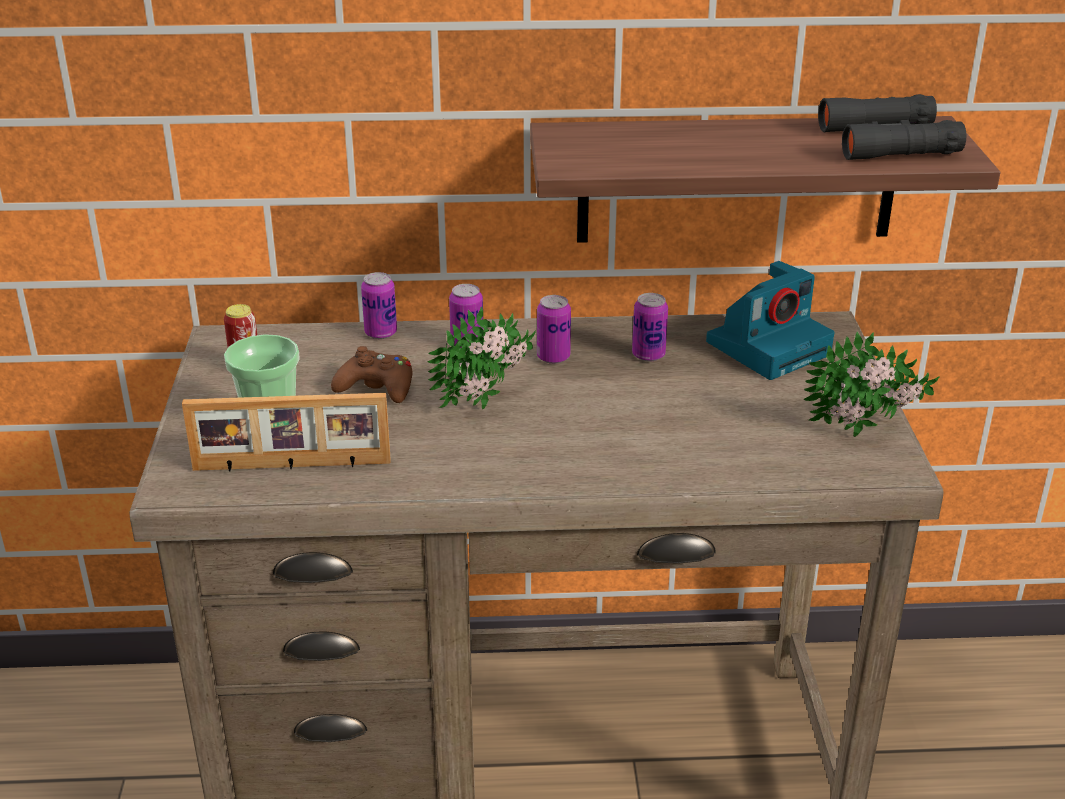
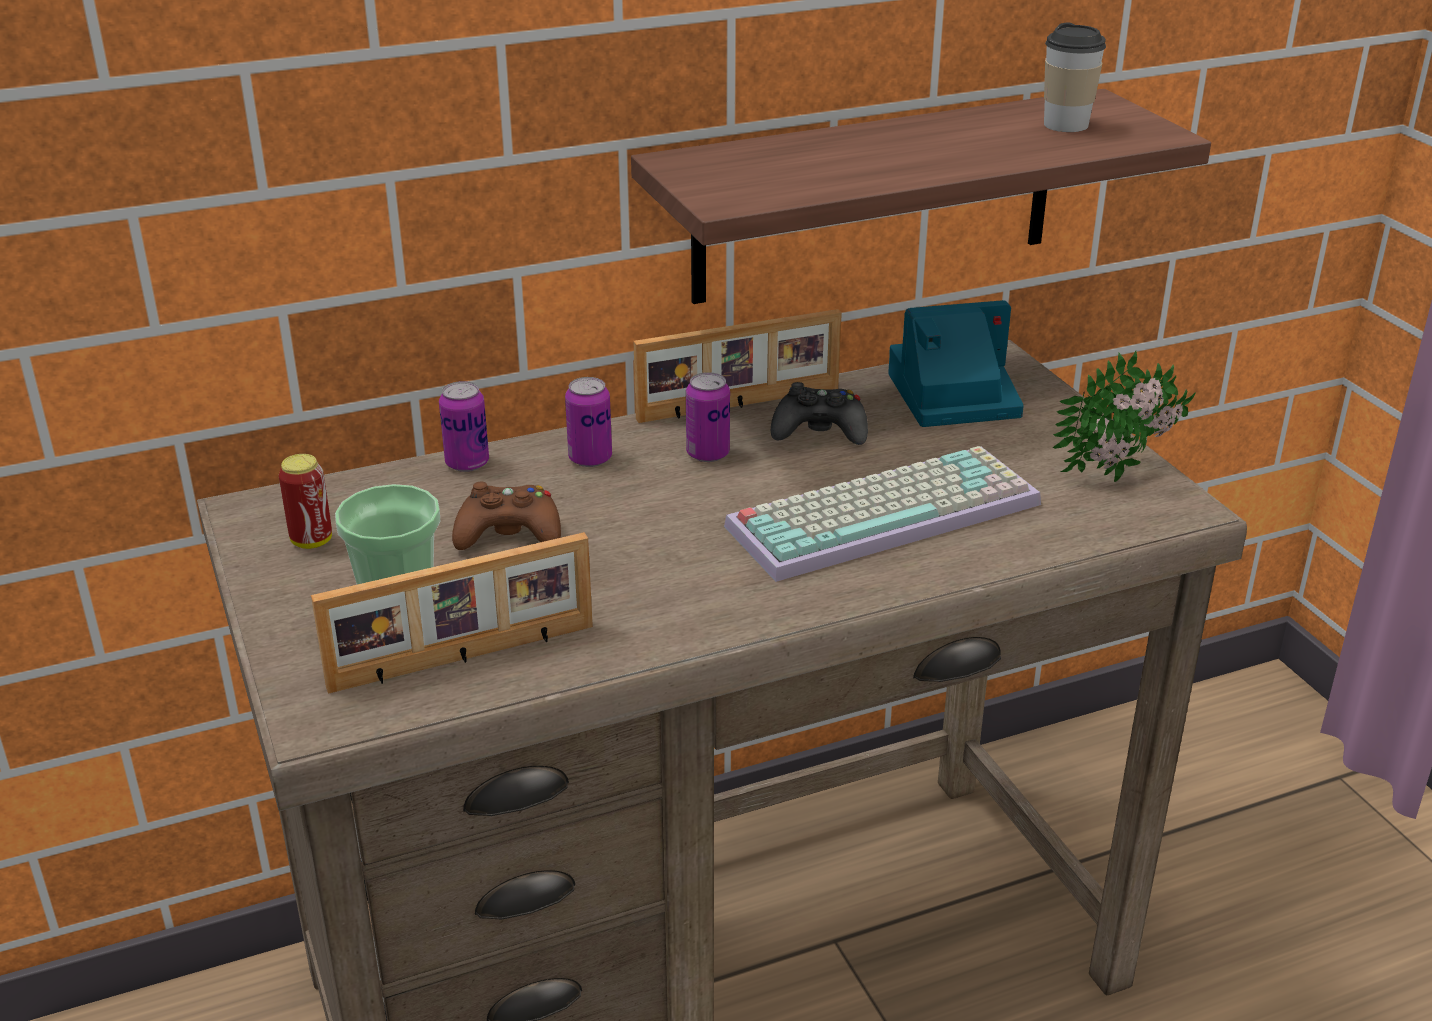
camera: 20 degrees left, 0 degrees up
potted plant [427,306,536,410] -> none
can [632,293,668,362] -> black game controller [771,382,868,445]
camera [706,261,834,380] -> camera turned 135 degrees counterclockwise [888,300,1024,427]
black binoculars [818,94,966,160] -> cup [1044,22,1106,132]
none -> picture frame [633,309,842,423]
none -> keyboard [724,446,1041,582]

